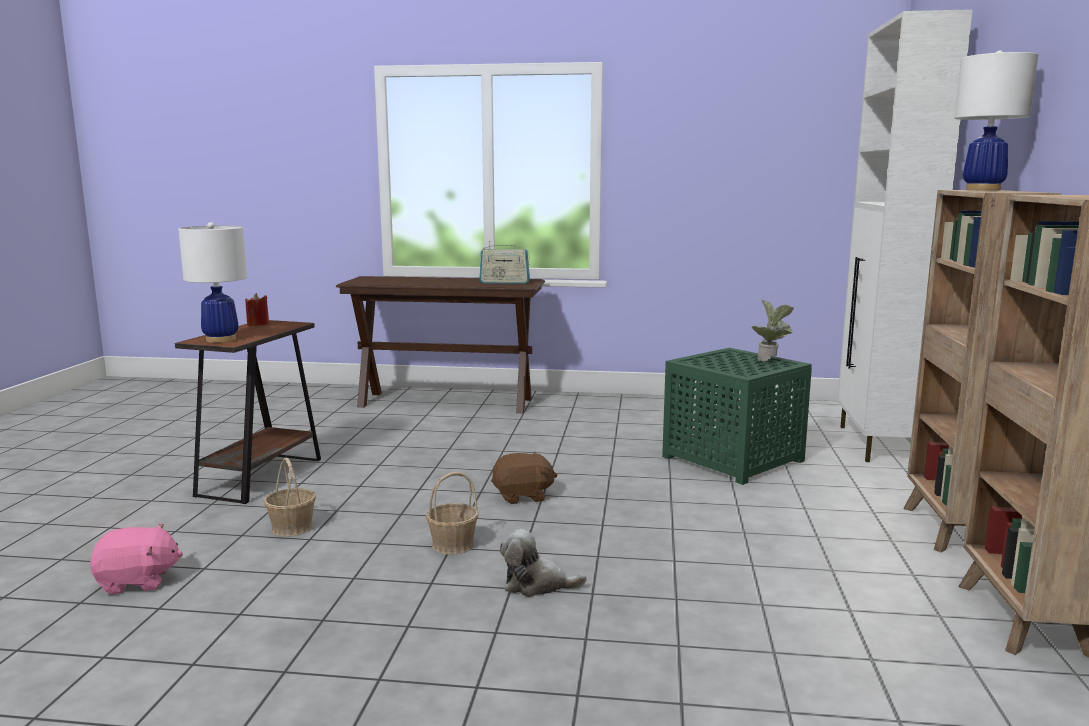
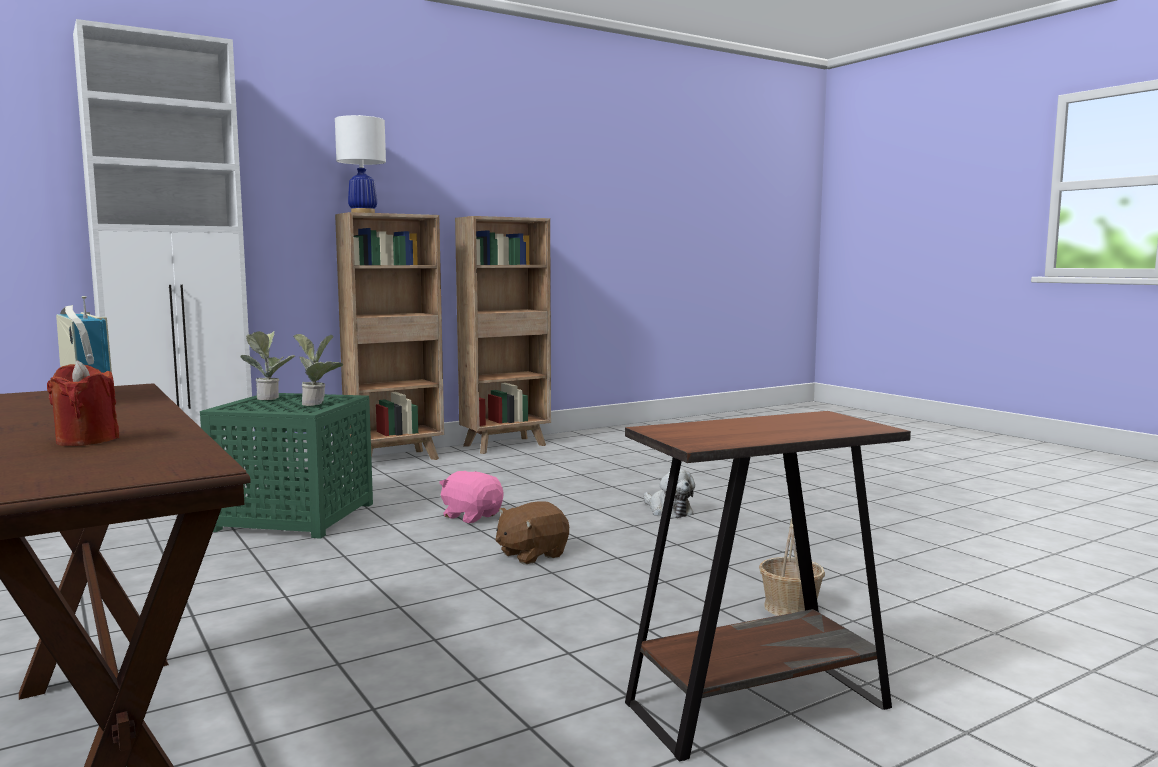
camera: 130 degrees left, 5 degrees down
pink plush toy [90,523,183,595] -> pink plush toy moved to [439,471,503,523]
white table lamp [178,222,247,343] -> none
red candle [245,293,269,326] -> red candle moved to [47,360,119,446]
basket [426,472,479,555] -> none
brown plush toy [491,452,557,504] -> brown plush toy turned 75 degrees counterclockwise [495,501,569,565]
none -> potted plant [293,334,343,406]

